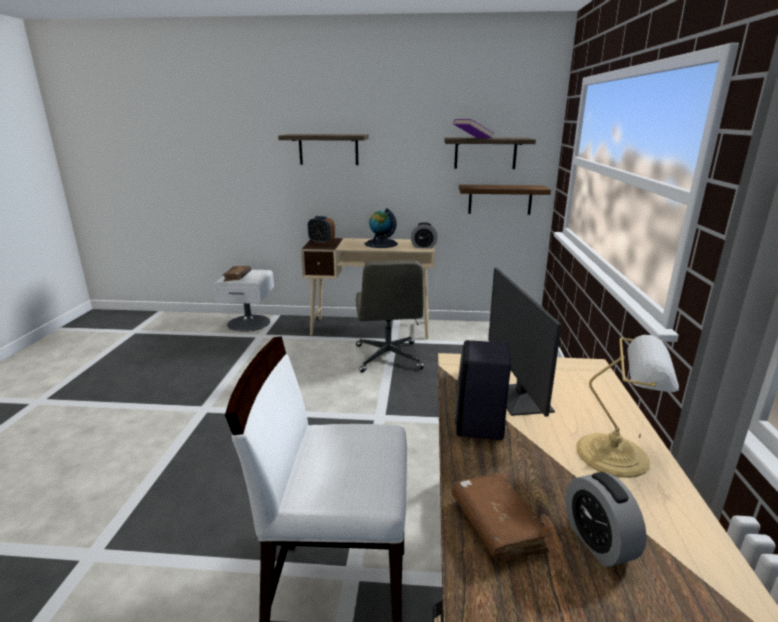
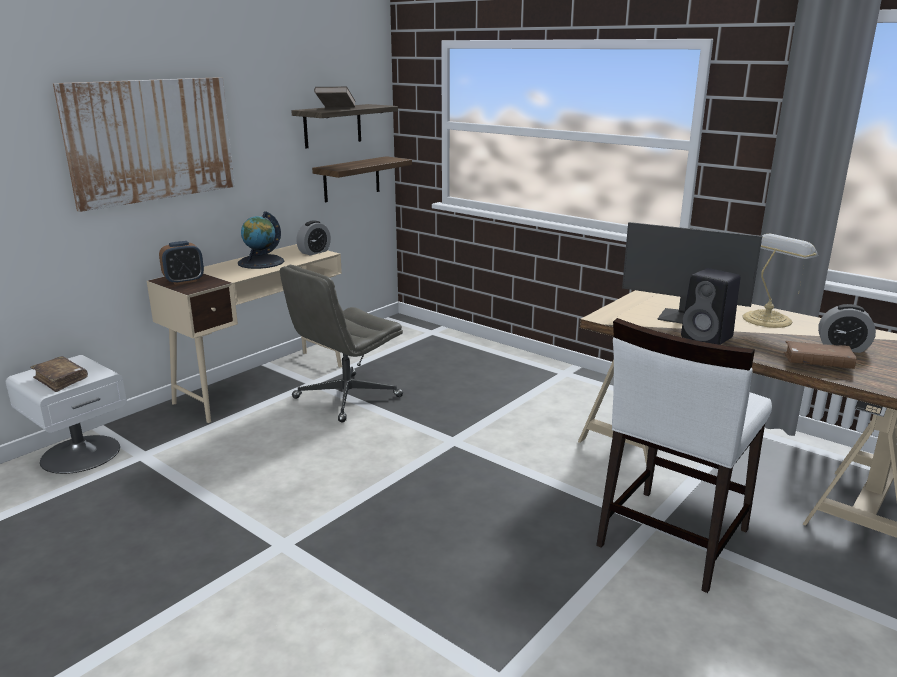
camera: 55 degrees left, 0 degrees up
shelf [278,134,369,165] -> picture [53,77,235,212]
grey office chair [356,260,424,373] -> grey office chair turned 105 degrees clockwise [280,265,403,422]
purple book [453,119,494,138] -> brown book [314,87,356,108]

